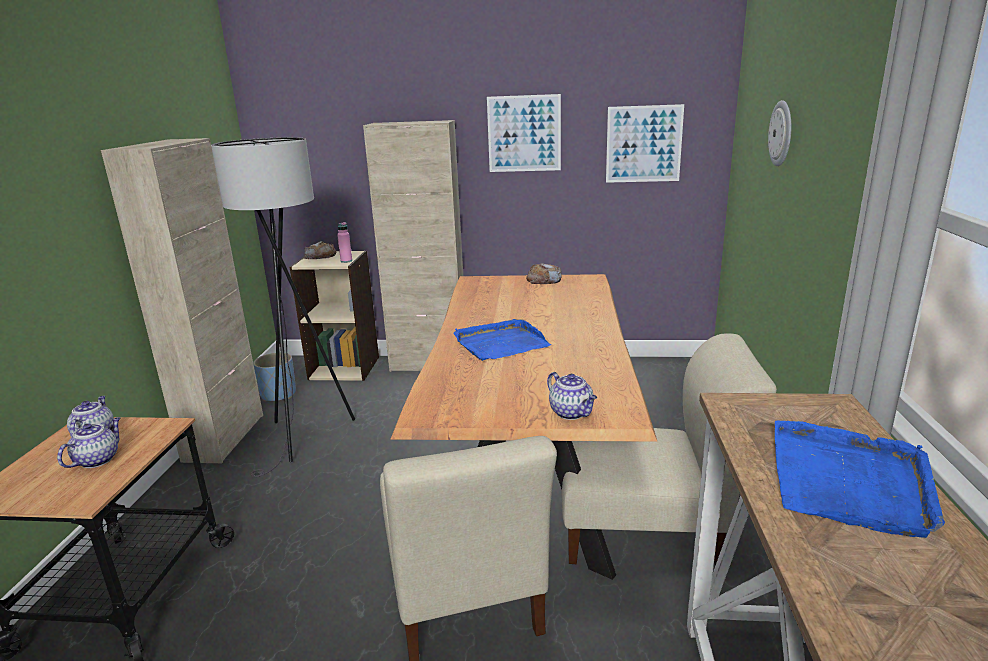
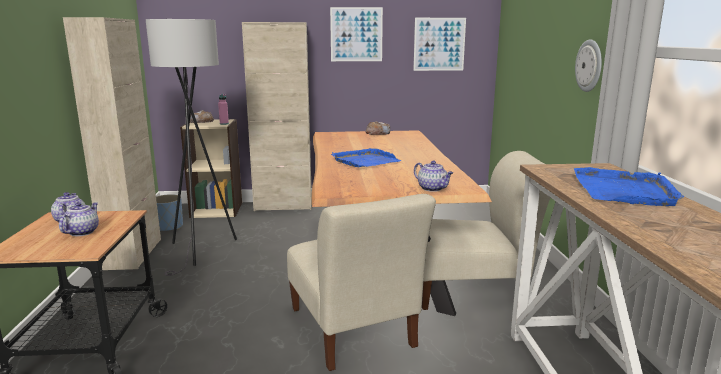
camera: 10 degrees left, 5 degrees down
wall clock [768,100,791,166] -> wall clock moved to [575,39,602,92]

